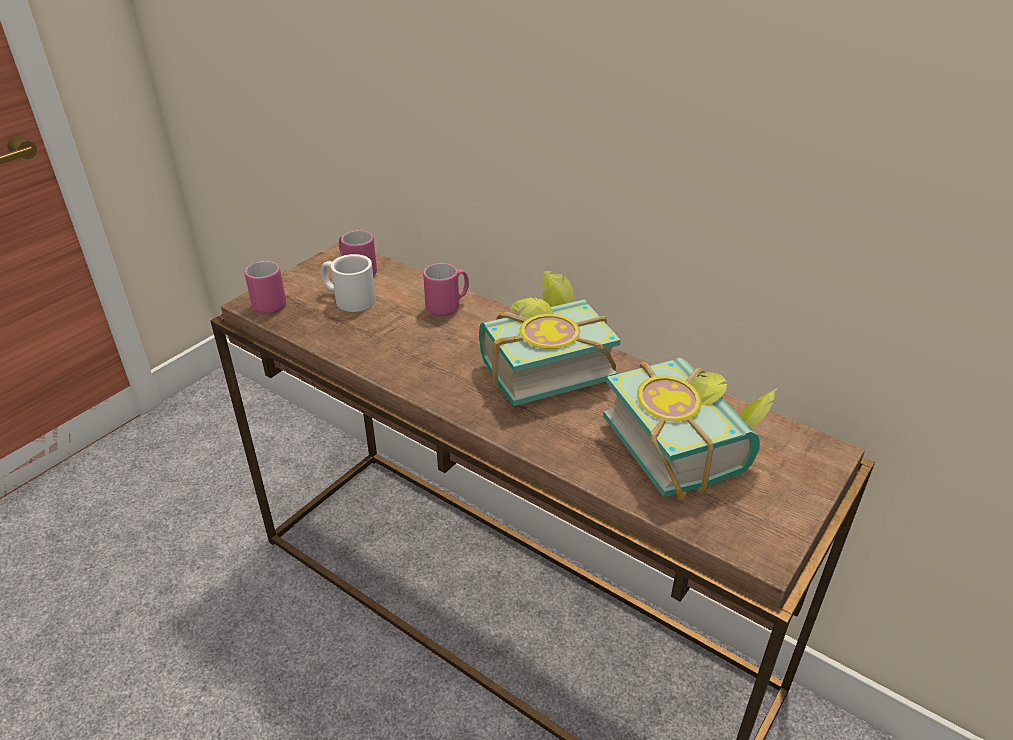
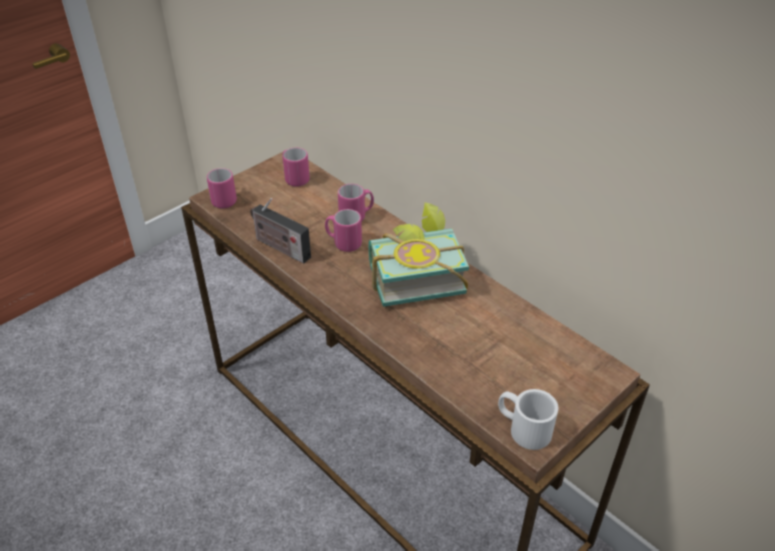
camera: 10 degrees right, 5 degrees up
white mug [321,254,376,312] -> white mug moved to [498,389,558,450]
book [603,358,778,501] -> none
none -> radio [250,198,311,264]
none -> pink mug [325,209,362,252]

